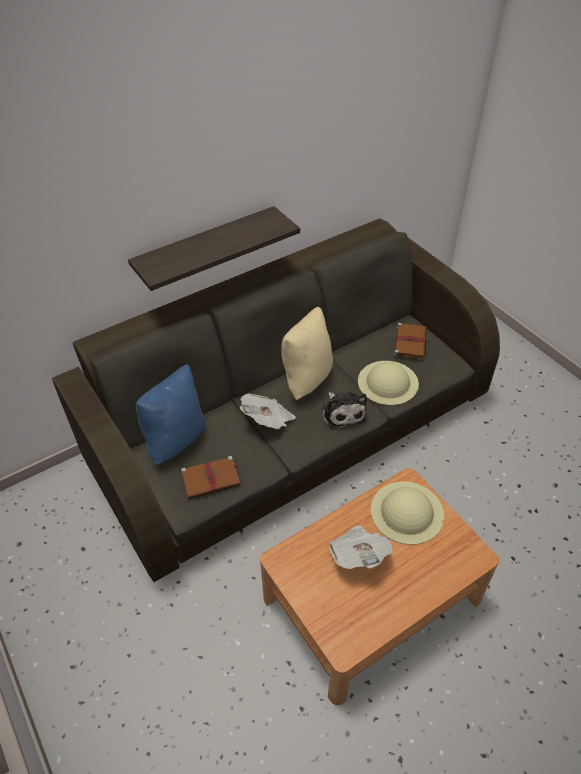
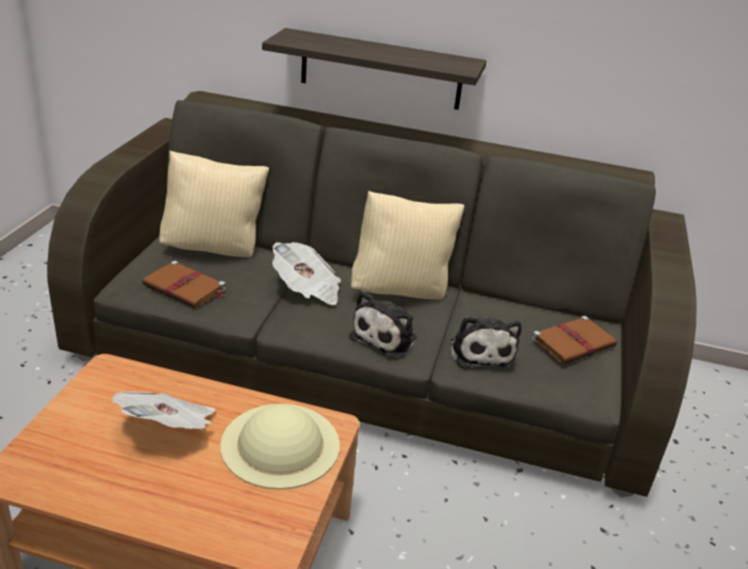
camera: 45 degrees right, 15 degrees down
blue pillow [136,364,206,465] -> beige pillow [159,150,269,257]
beige hat [358,361,419,405] -> plush toy [451,316,521,368]

